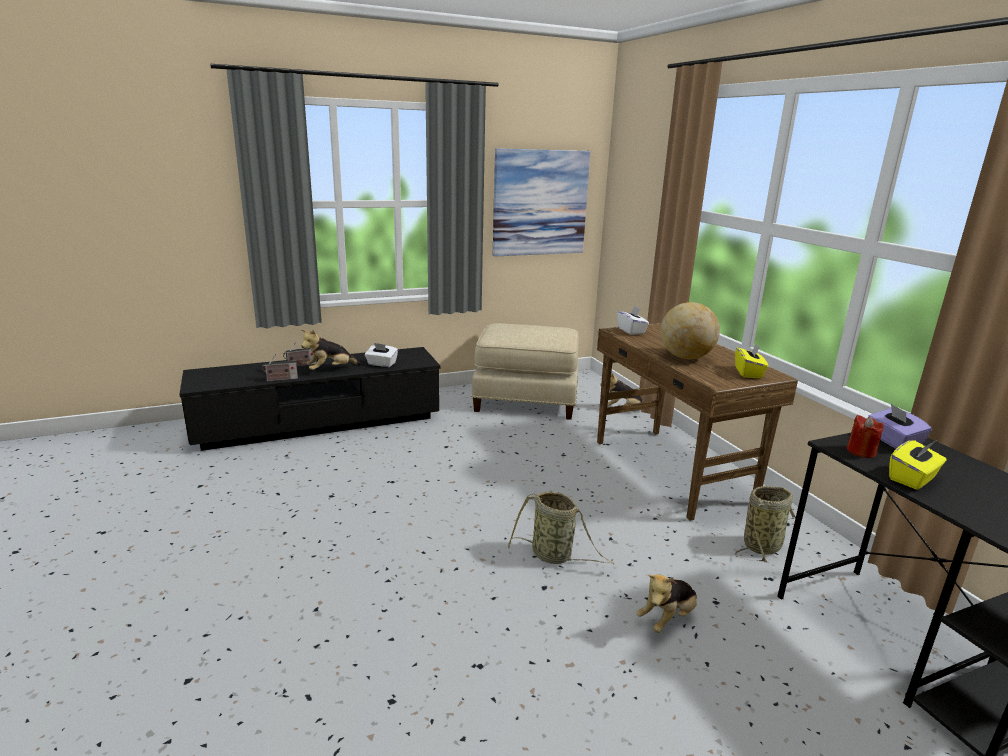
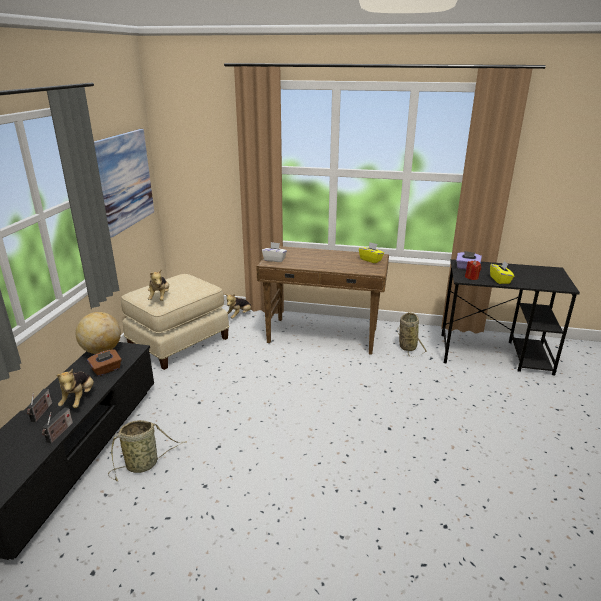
camera: 55 degrees left, 5 degrees up
white tissue box [365,343,398,367] -> brown tissue box [87,349,122,376]
basket [508,492,614,564] -> basket moved to [108,420,186,481]
plush toy [636,574,697,633] -> plush toy moved to [148,270,169,301]
globe [660,302,720,359] -> globe moved to [76,312,121,354]

